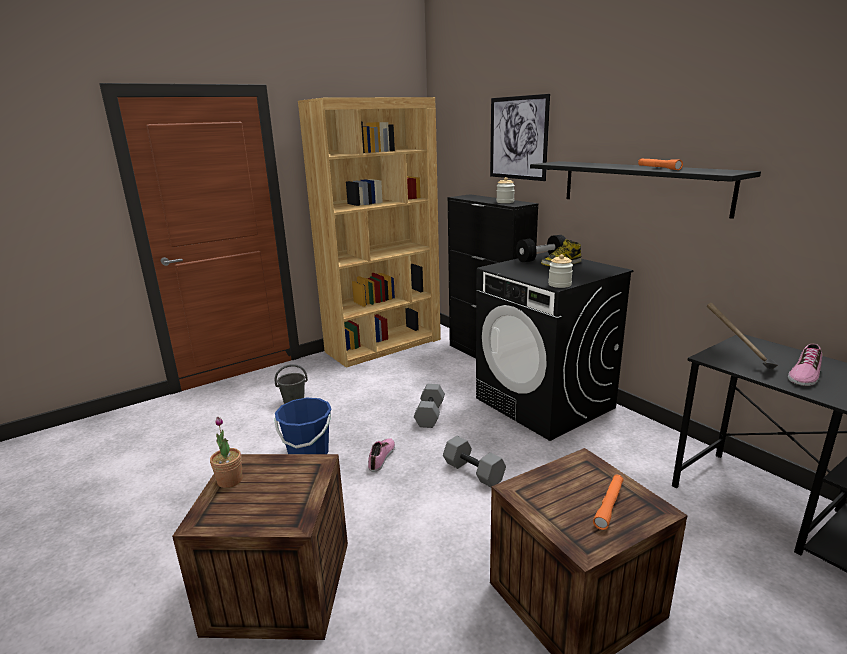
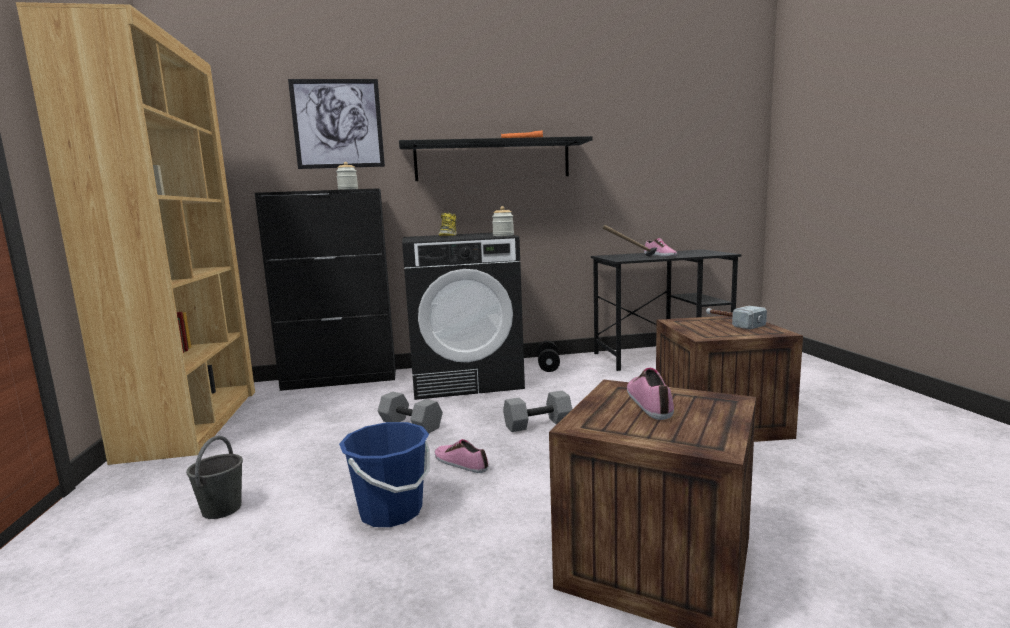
camera: 65 degrees left, 10 degrees down
potted plant [210,417,242,488] -> none
black dumbbell [516,235,566,262] -> black dumbbell moved to [537,340,560,372]
orange flashlight [593,475,623,530] -> hammer [706,305,767,330]
none -> shoe [627,368,674,420]

